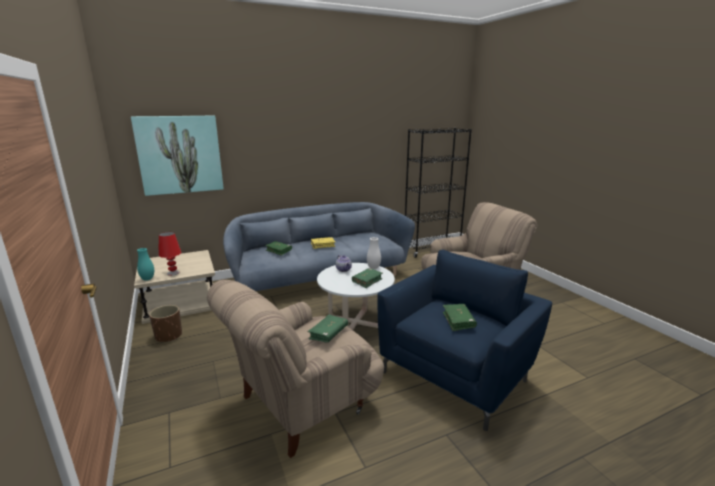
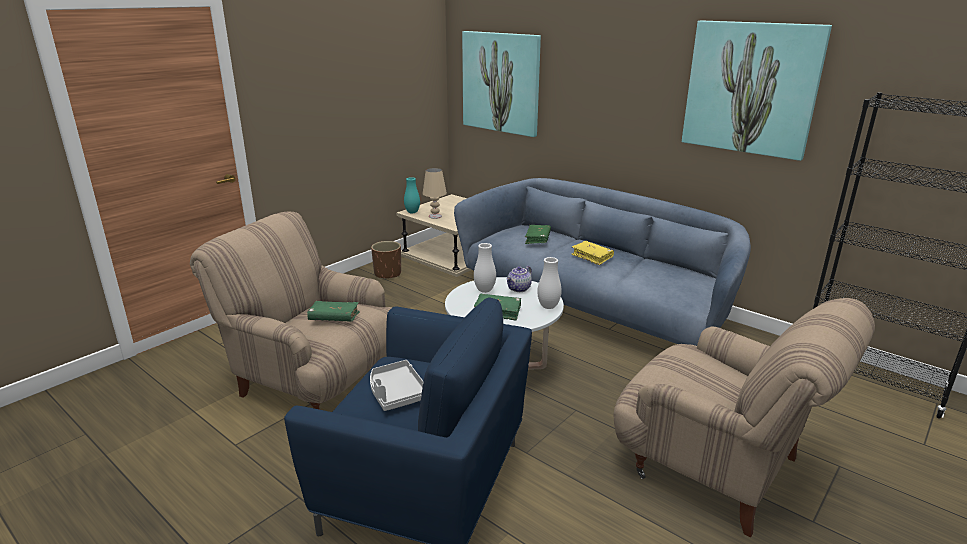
camera: 65 degrees right, 5 degrees up
red table lamp [158,232,181,276] -> beige table lamp [423,168,447,219]
green book [443,304,477,331] -> grey tray [370,360,424,411]
none -> white vase [474,243,496,293]
none -> picture [682,21,832,161]

